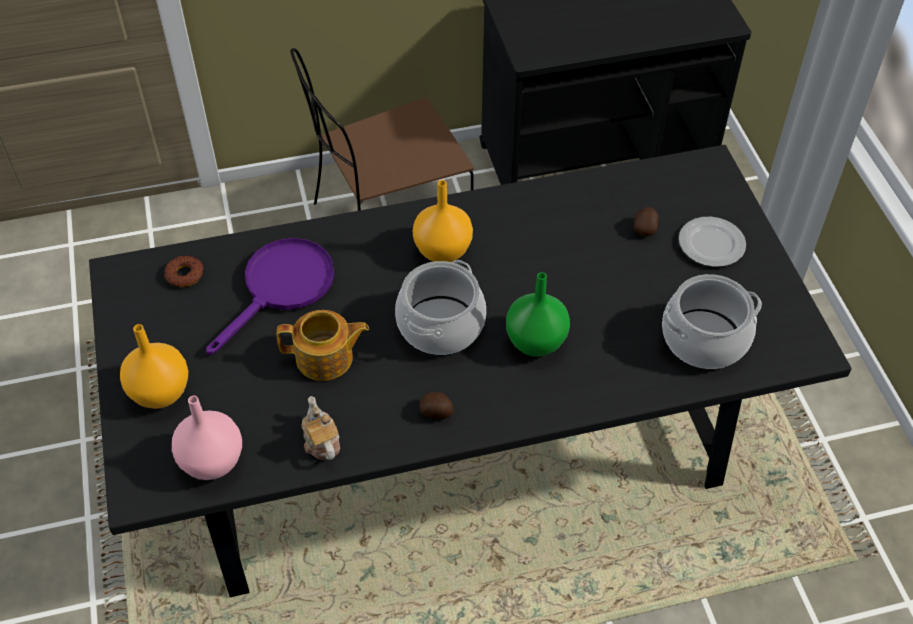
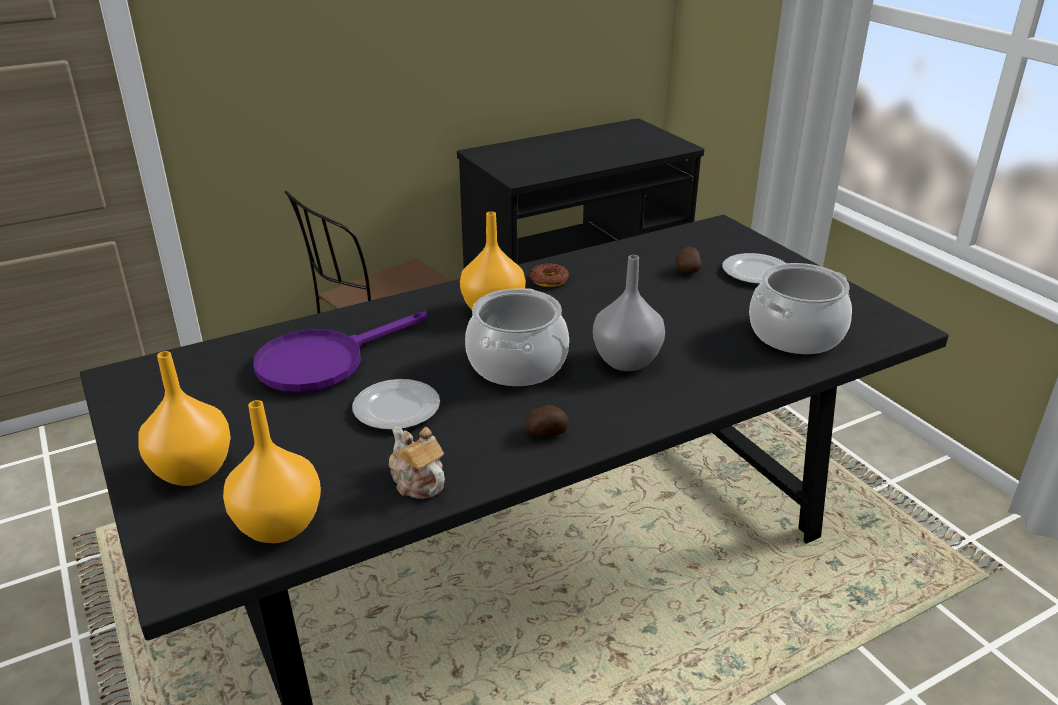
camera: 15 degrees left, 20 degrees down
donut [164,255,203,287] -> donut moved to [530,263,569,287]
pink vase [172,396,242,480] -> orange vase [223,400,321,543]
purple frying pan [206,238,334,355] -> purple frying pan turned 150 degrees counterclockwise [253,311,427,393]
teapot [277,310,369,381] -> plate [352,379,440,430]
green vase [506,272,570,357] -> grey vase [593,255,665,371]

